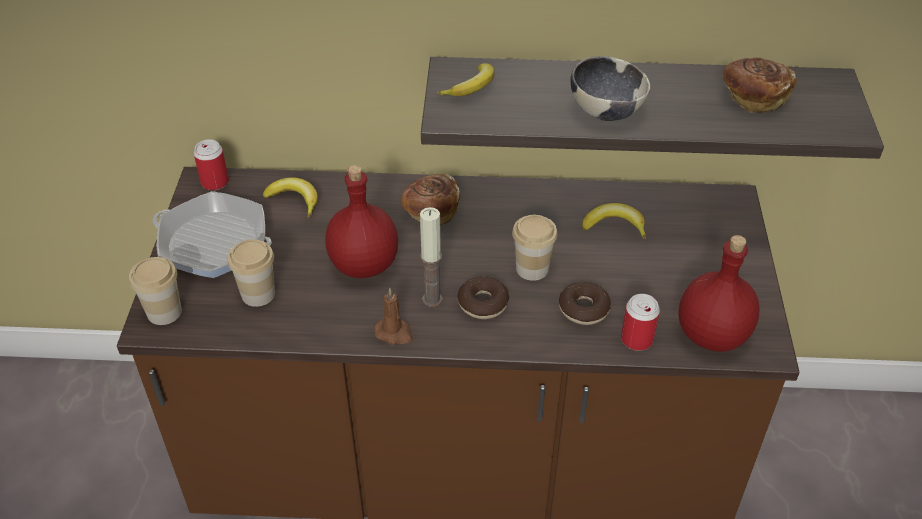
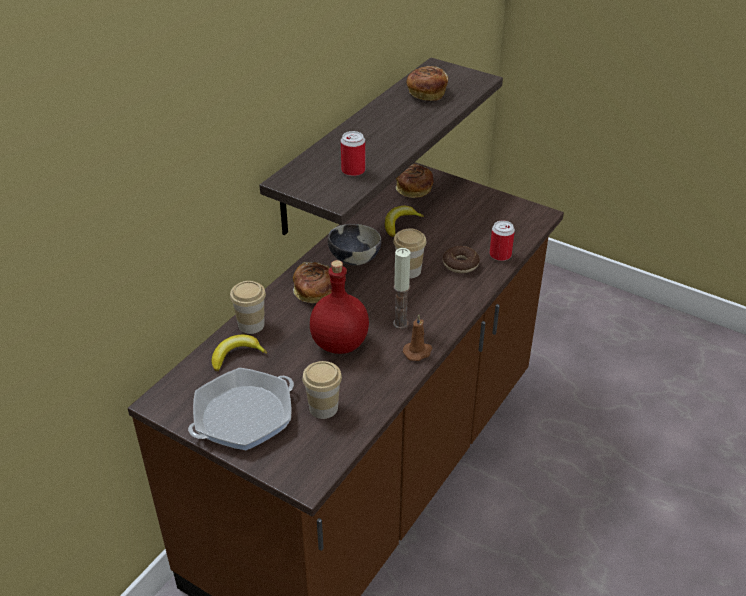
camera: 60 degrees left, 5 degrees down
cup [129,257,182,325] -> cup moved to [230,281,266,334]
can [194,139,229,190] -> can moved to [341,131,365,176]
banana [437,63,494,96] -> none
donut [457,276,509,319] -> none
bowl [571,56,650,121] -> bowl moved to [328,224,381,265]
red bottle [679,235,760,352] -> none
none -> bread [396,164,433,198]

